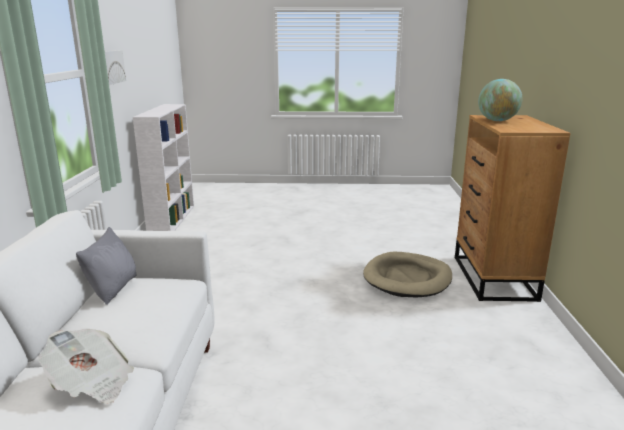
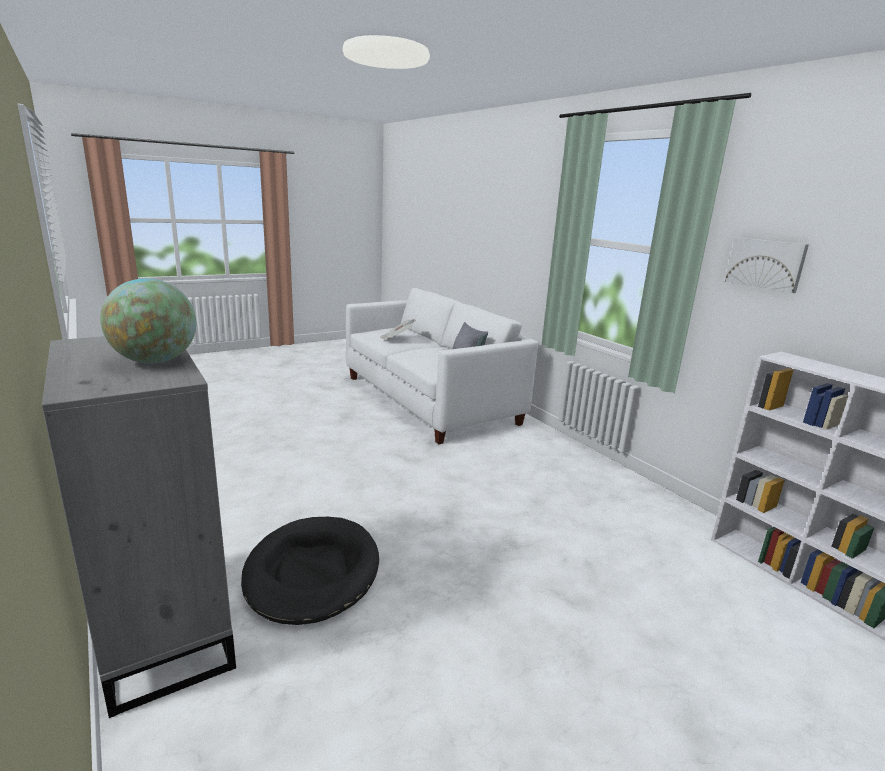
camera: 145 degrees right, 0 degrees up
beige dog bed [363,251,452,297] -> black dog bed [241,517,379,625]
brown dresser [455,115,571,302] -> grey dresser [42,336,236,718]

